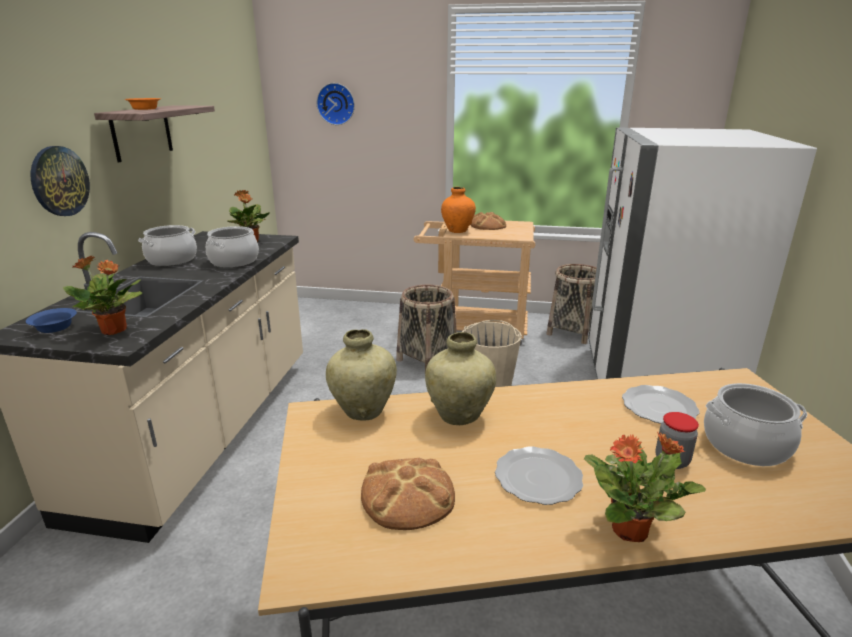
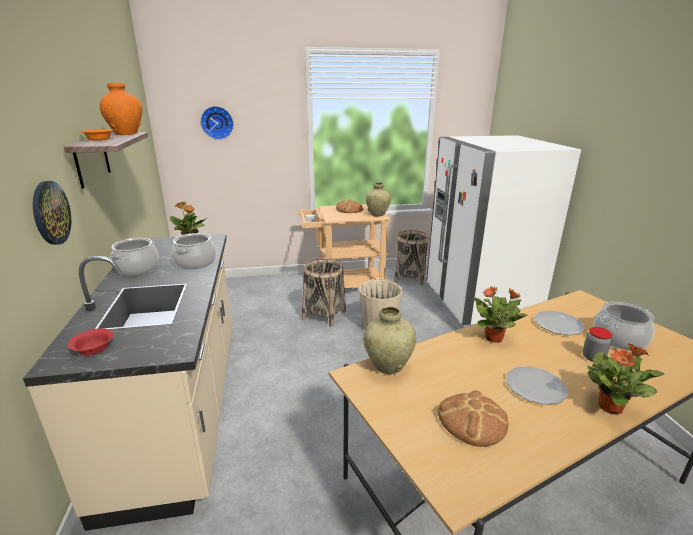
camera: 20 degrees left, 0 degrees up
blue bowl [26,308,77,333] -> red bowl [68,328,113,356]
potted plant [63,256,142,335] -> potted plant moved to [473,286,528,343]
beige vase [425,332,496,425] -> beige vase moved to [366,183,391,216]
orange vase [441,187,476,233] -> orange vase moved to [100,83,142,135]

